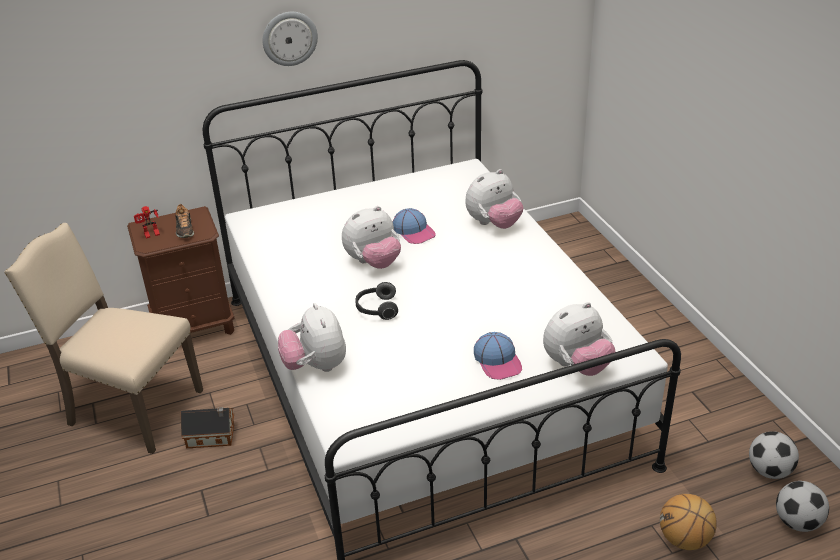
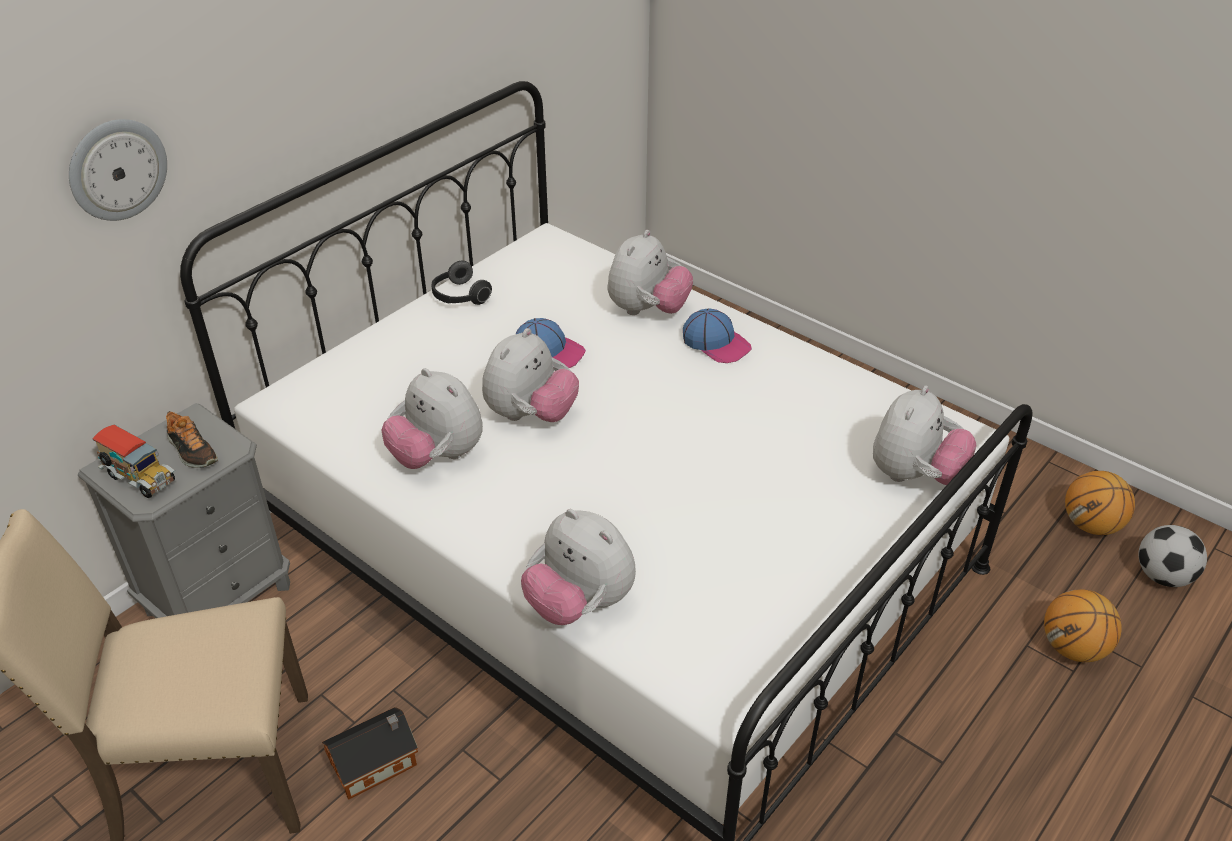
camera: 30 degrees left, 5 degrees up
brown nightstand [127,206,234,335] -> grey nightstand [78,403,290,618]
toy robot [134,206,160,239] -> toy truck [92,425,175,498]
wall clock [263,12,318,66] -> wall clock moved to [69,119,167,221]
headphones [356,282,398,320] -> headphones moved to [432,261,492,305]
cap [474,332,522,380] -> cap moved to [683,308,752,363]
football [749,431,799,479] -> basketball [1065,471,1135,535]
none -> plush toy [382,368,483,469]

